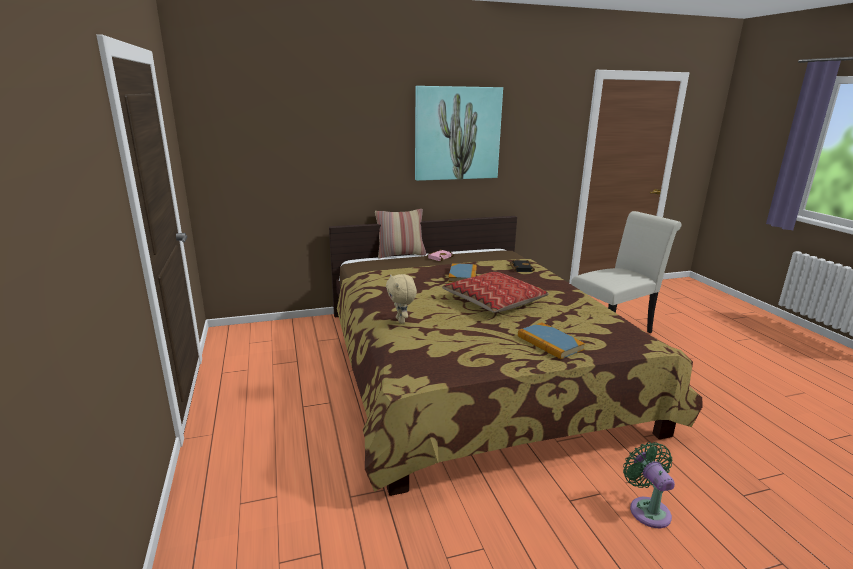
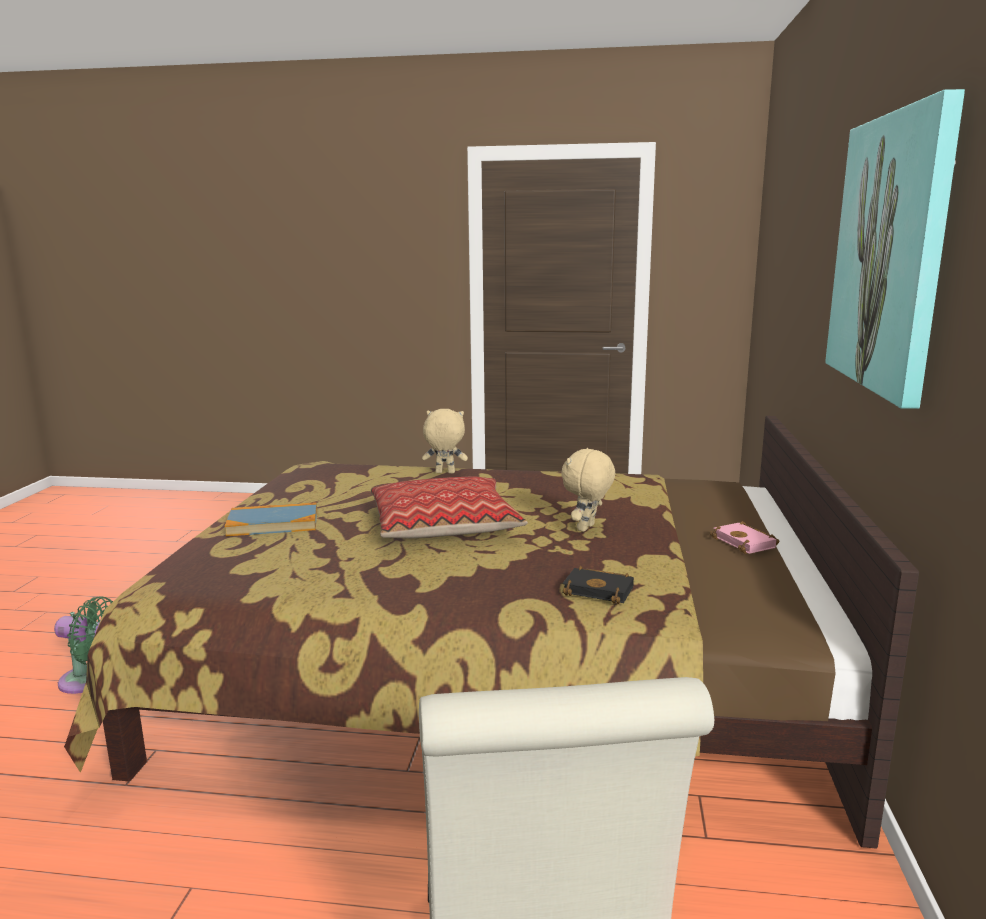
camera: 115 degrees right, 5 degrees down
pillow [375,209,426,258] -> none
book [448,263,477,282] -> beige plush toy [561,448,615,532]

